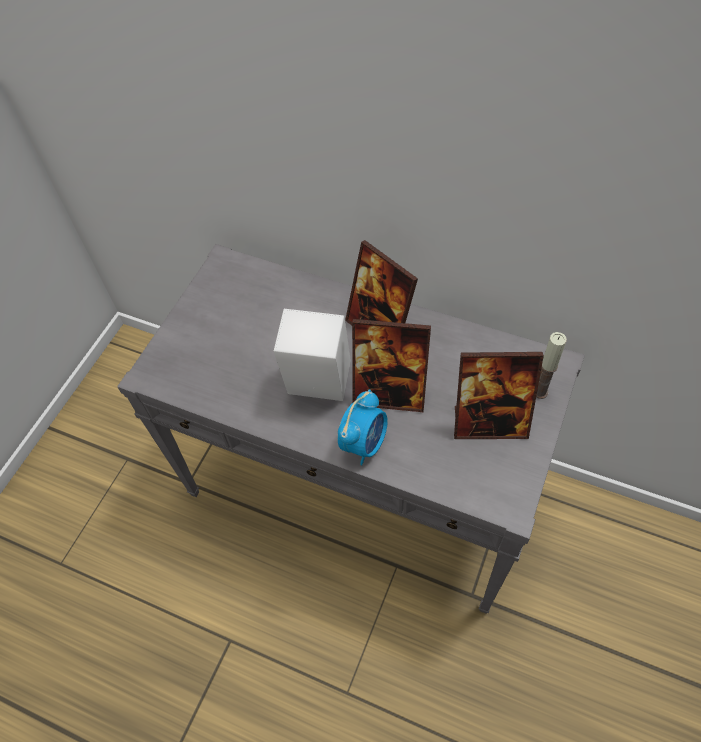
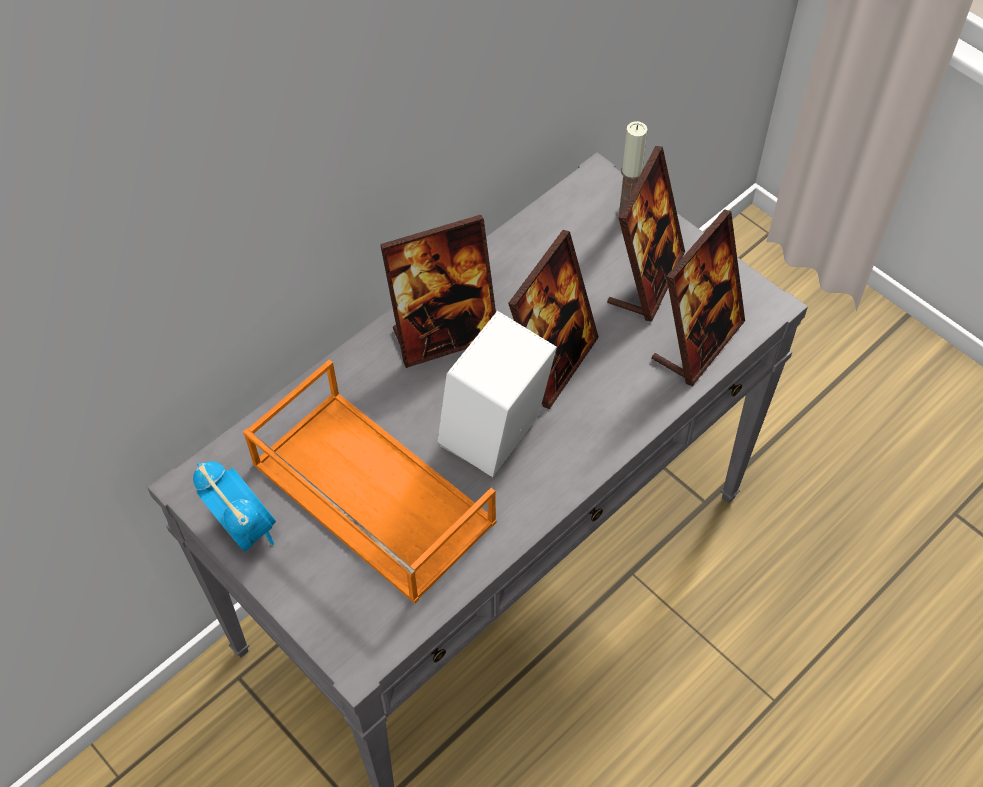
camera: 70 degrees left, 0 degrees up
alarm clock [338,389,388,466] -> alarm clock moved to [193,461,276,552]
none -> orange tray [243,360,497,603]
none -> picture frame [652,209,745,386]

